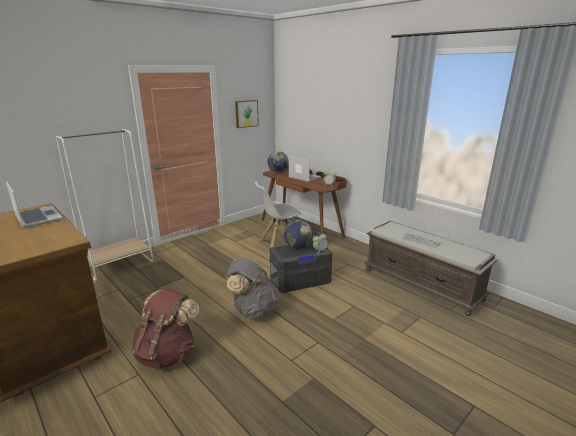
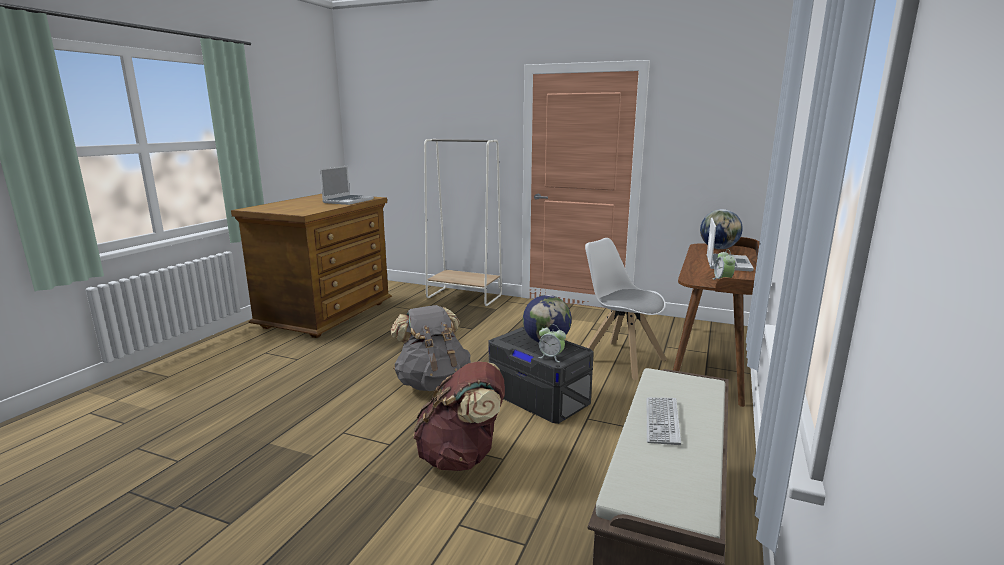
camera: 65 degrees right, 5 degrees down
brown backpack [132,290,199,369] -> brown backpack moved to [413,361,505,471]
picture [235,100,259,128] -> none

